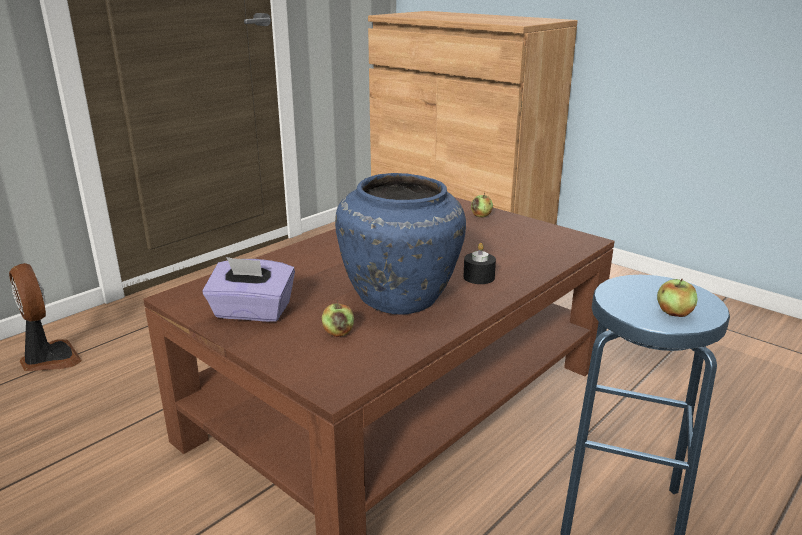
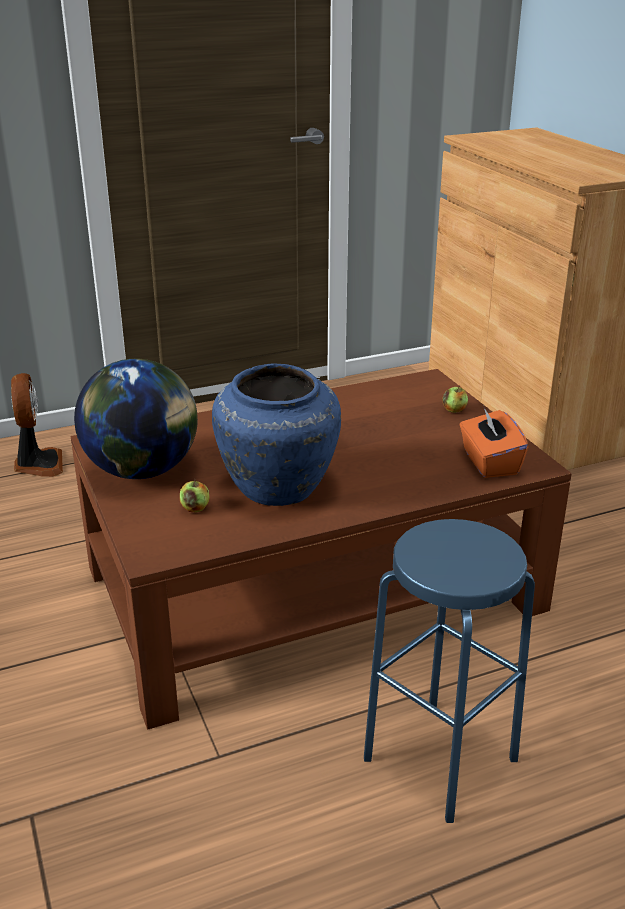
camera: 25 degrees right, 5 degrees up
purple tissue box [203,257,295,322] -> globe [74,359,198,479]
black candle [463,243,496,284] -> none
apple [657,279,698,317] -> none
none -> orange tissue box [460,408,528,478]

